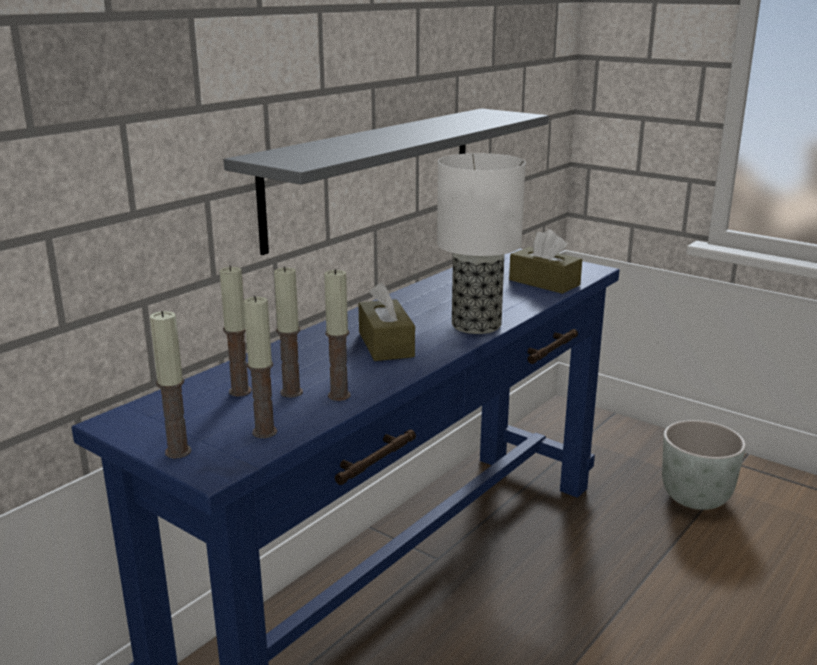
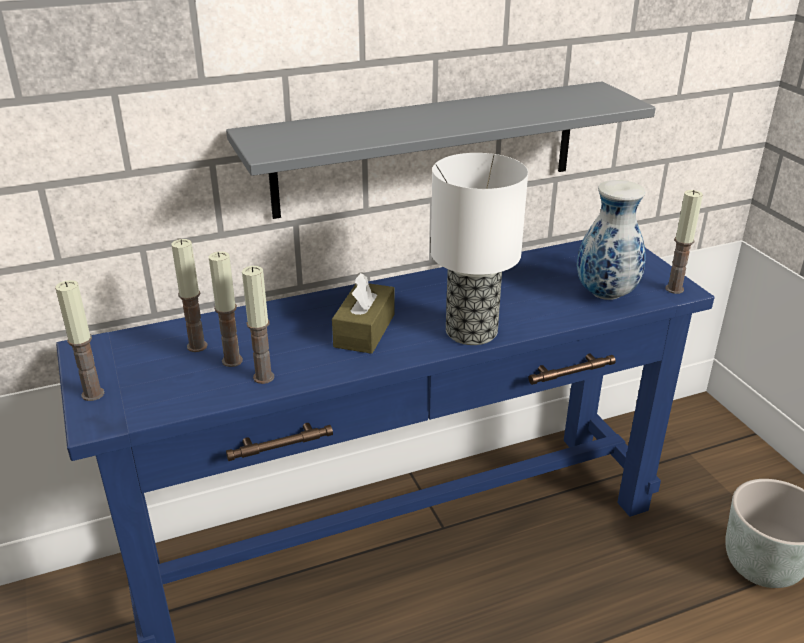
camera: 30 degrees right, 10 degrees up
candle [244,296,277,438] -> candle moved to [665,190,703,294]
brown tissue box [509,229,582,294] -> vase [577,180,646,300]

